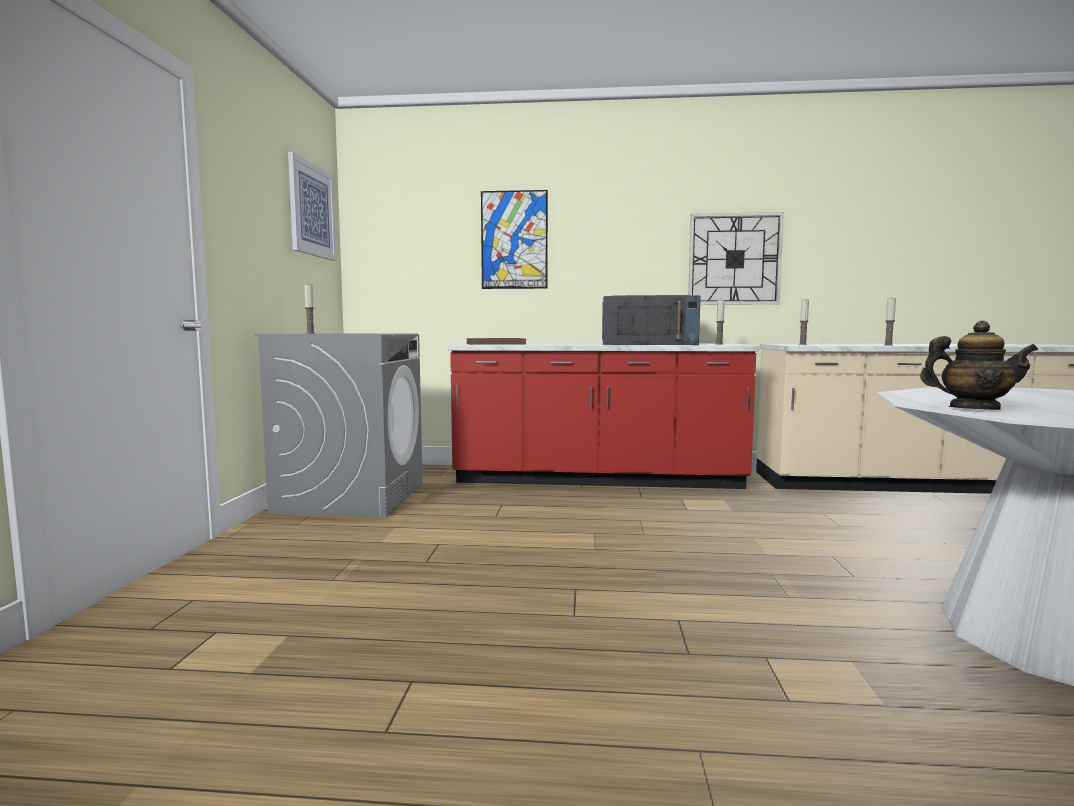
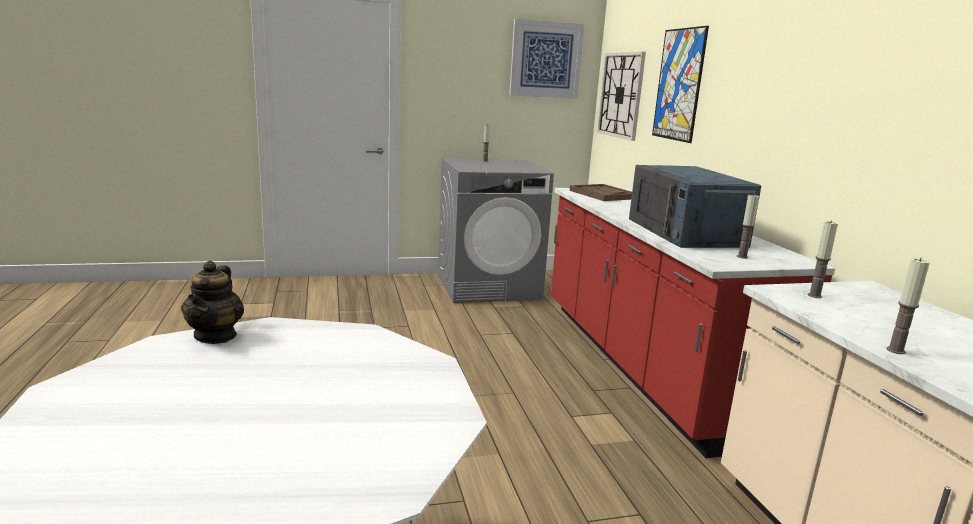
camera: 70 degrees right, 10 degrees up
wall clock [688,212,784,305] -> wall clock moved to [597,52,646,141]

